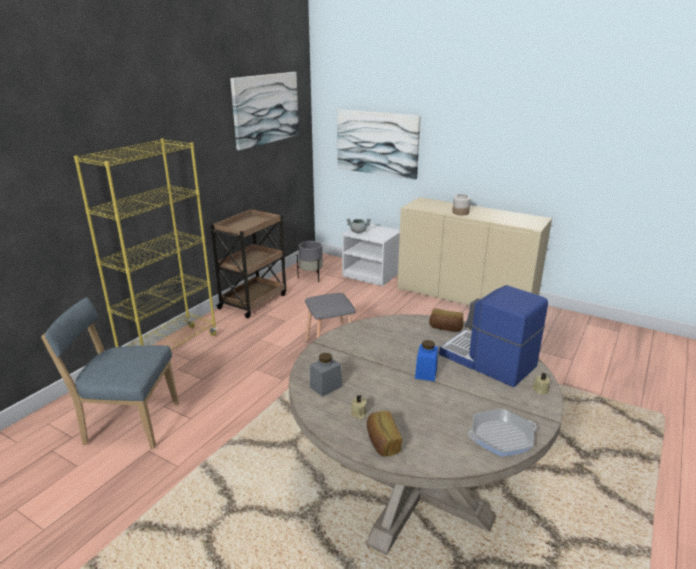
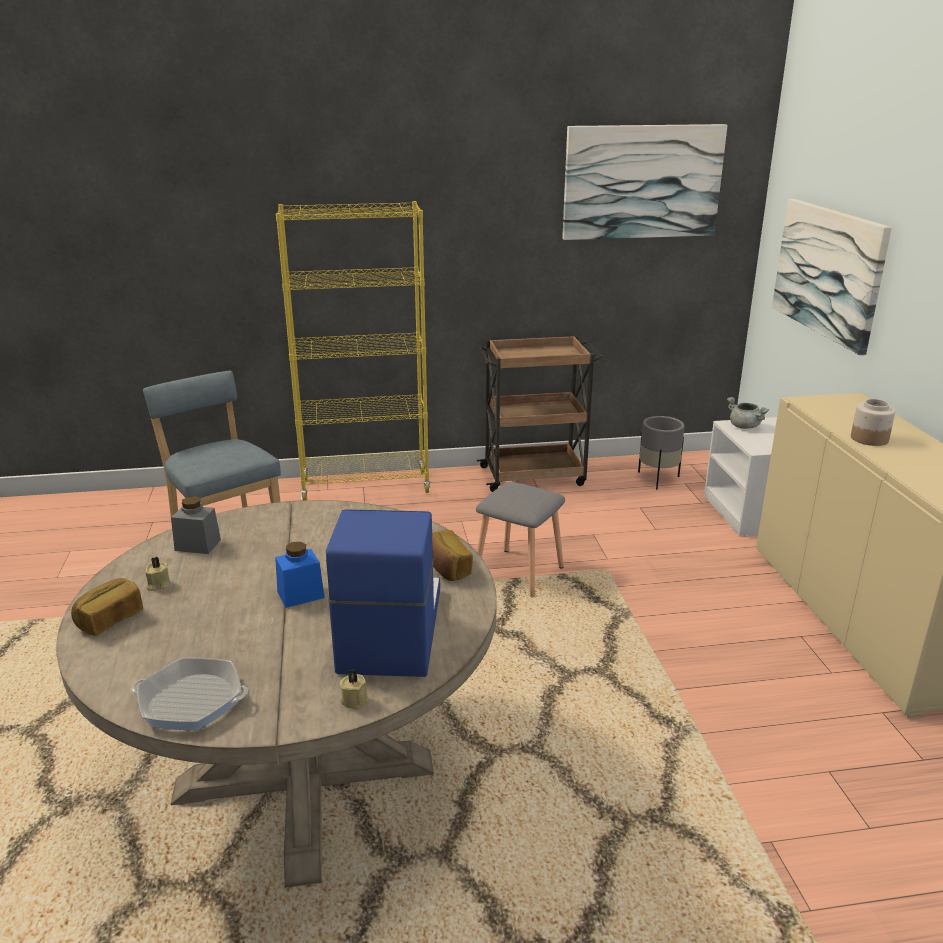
camera: 50 degrees right, 0 degrees up
frying pan [468,409,537,457] -> frying pan turned 150 degrees clockwise [131,657,248,730]

